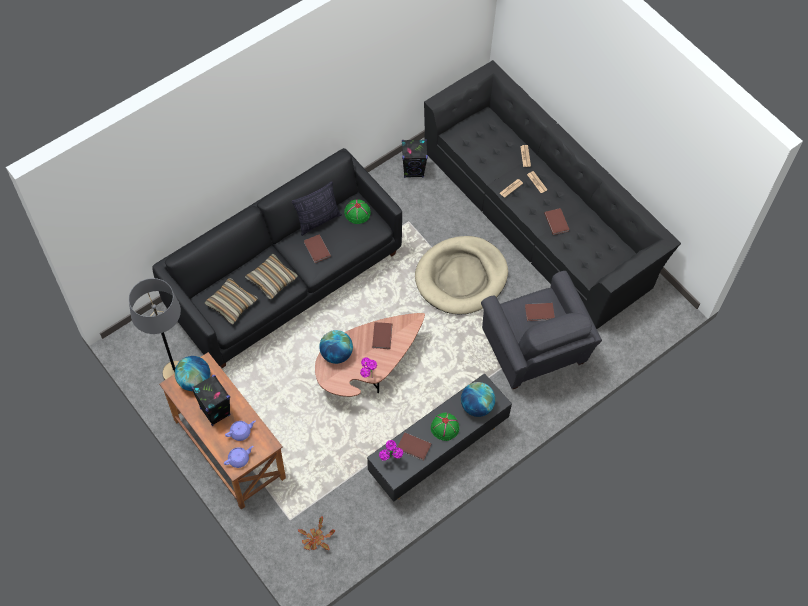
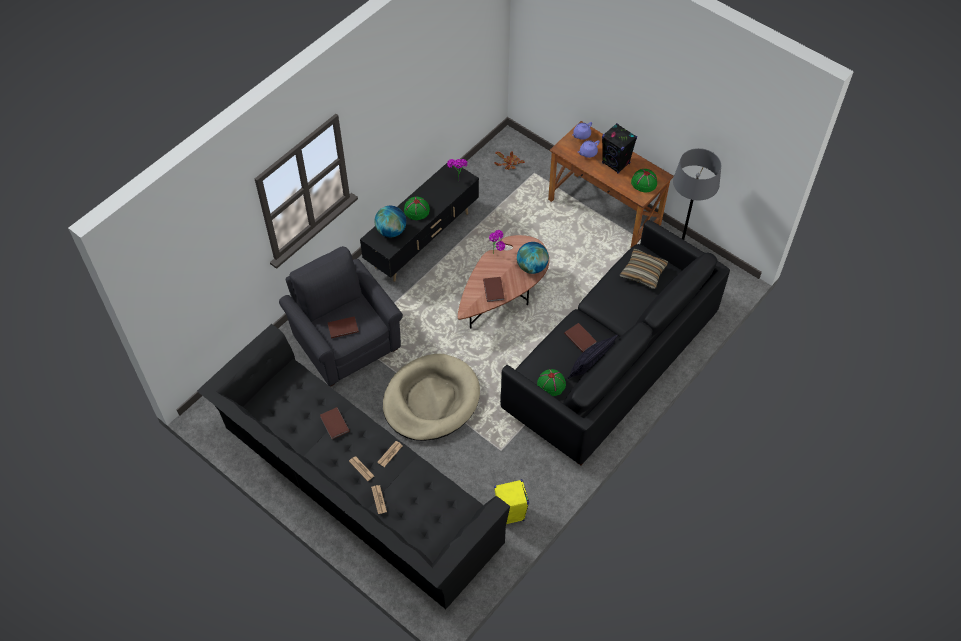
camera: 170 degrees right, 5 degrees down
globe [175,356,210,391] -> green hat [631,169,657,192]
pillow [245,254,298,299] -> none
brown book [397,432,431,461] -> none
black speaker [402,139,428,178] -> yellow speaker [494,479,529,524]

